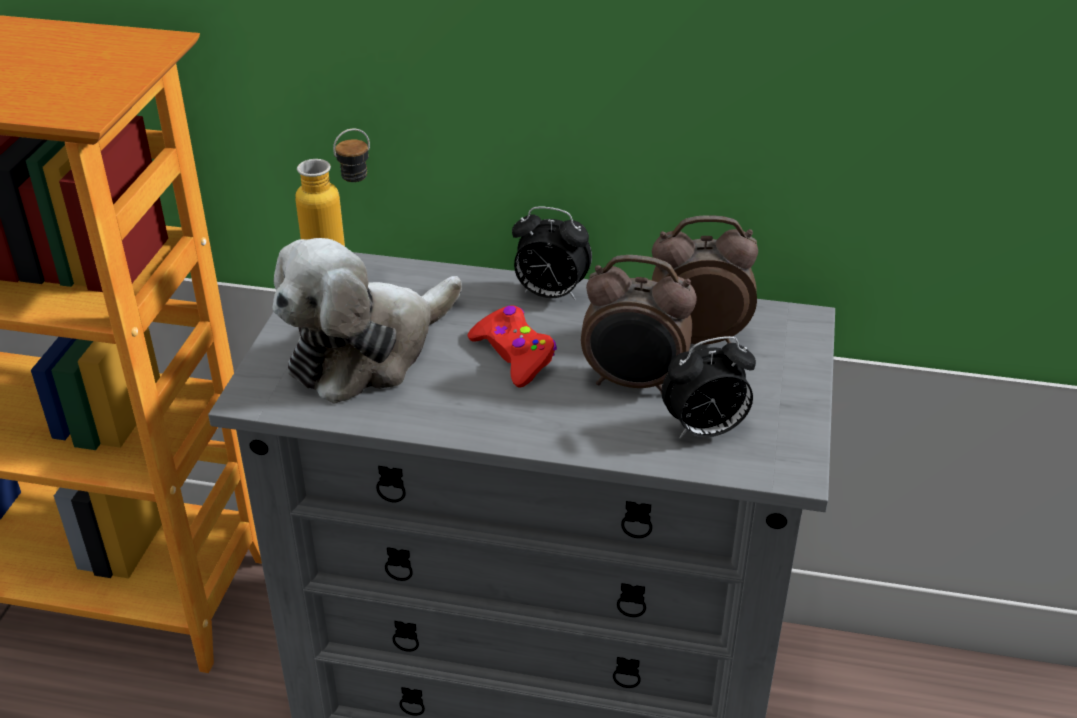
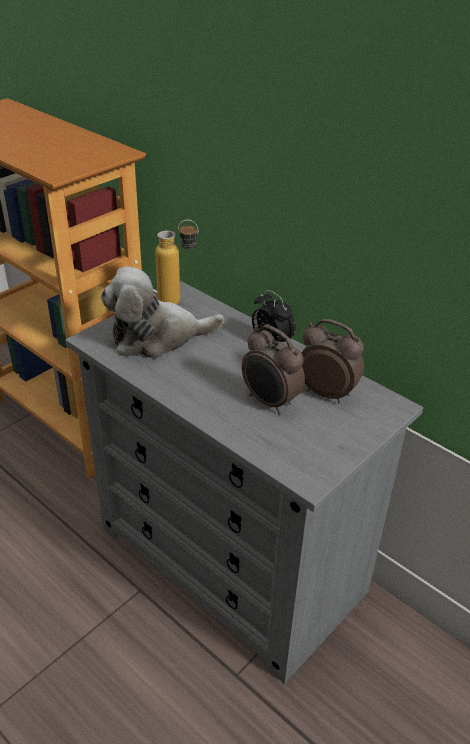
camera: 30 degrees right, 0 degrees up
red game controller [468,305,557,387] -> none
alarm clock [661,336,756,439] -> none

